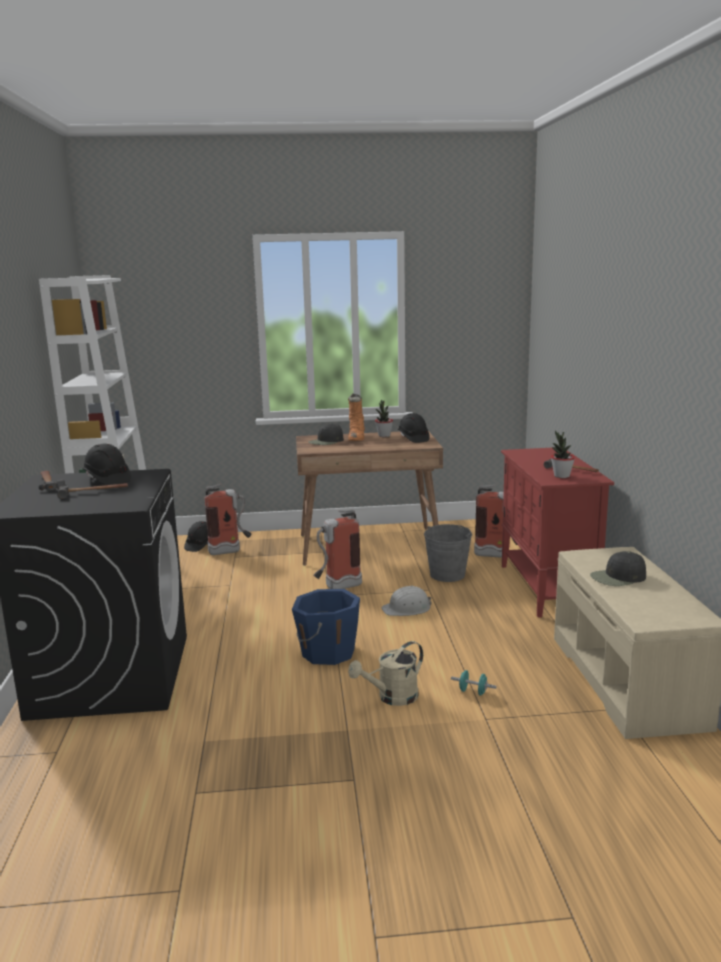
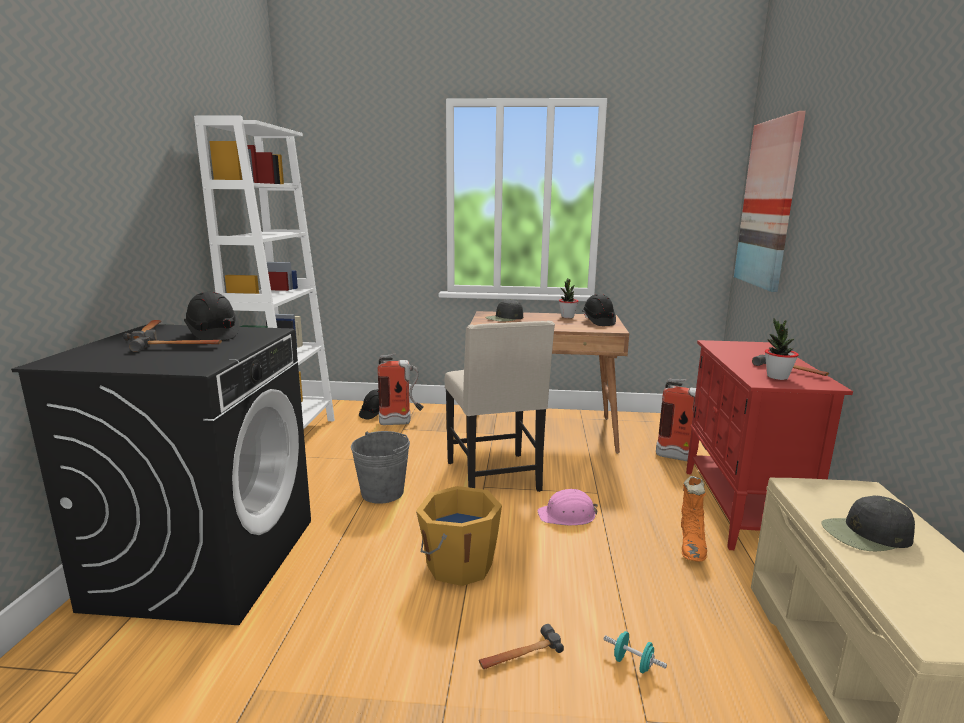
camera: 10 degrees right, 0 degrees up
blue bucket [292,589,360,665] -> orange bucket [416,486,502,586]
fire extinguisher [314,510,362,589] -> beige chair [445,321,555,492]
orange boot [348,393,365,441] -> orange boot moved to [681,476,707,562]
beige watering can [348,641,423,706] -> hammer [479,624,564,669]
white hard hat [381,586,432,616] -> pink hard hat [538,489,598,525]
grey bucket [424,524,472,582] -> grey bucket moved to [351,431,410,504]
none -> picture [734,111,806,292]

